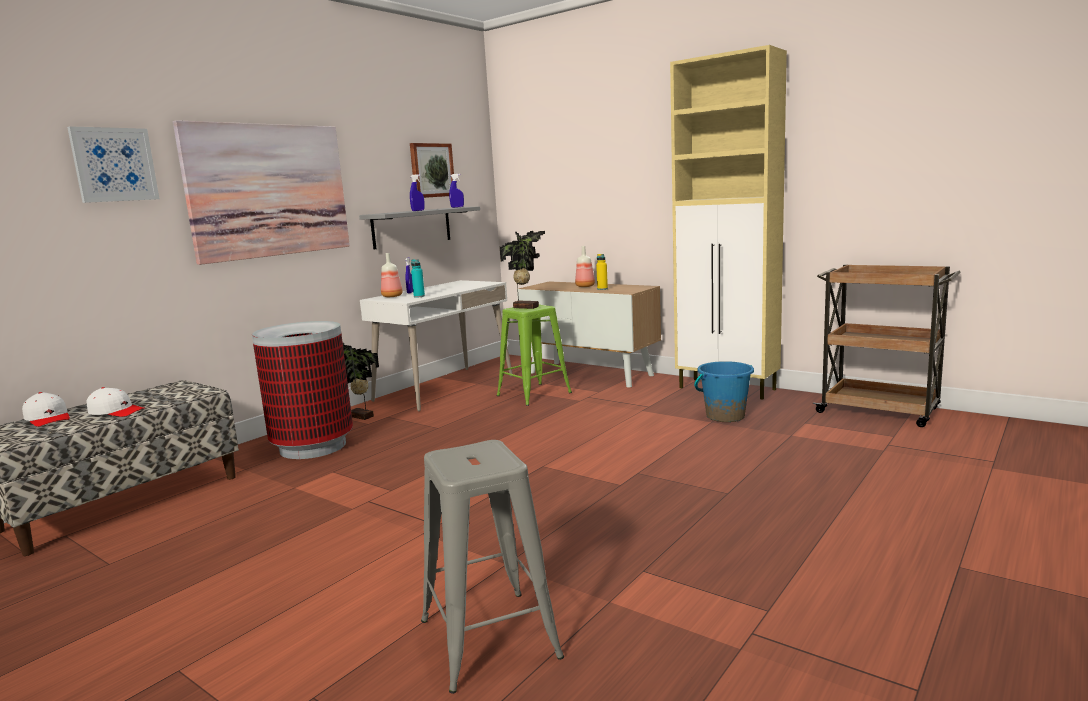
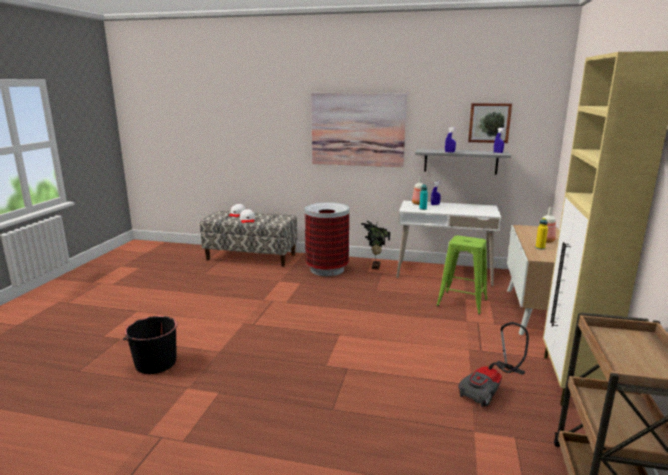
camera: 65 degrees right, 5 degrees up
picture [67,126,159,203] -> none
grey stool [421,440,564,694] -> black bucket [123,316,177,374]
potted plant [500,231,545,309] -> none
blue bucket [694,361,754,422] -> vacuum cleaner [458,322,529,407]

